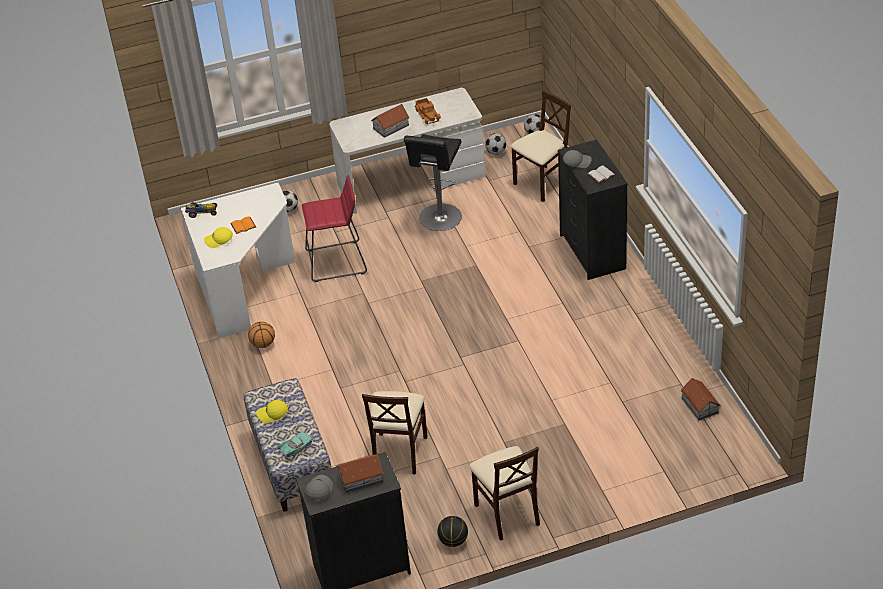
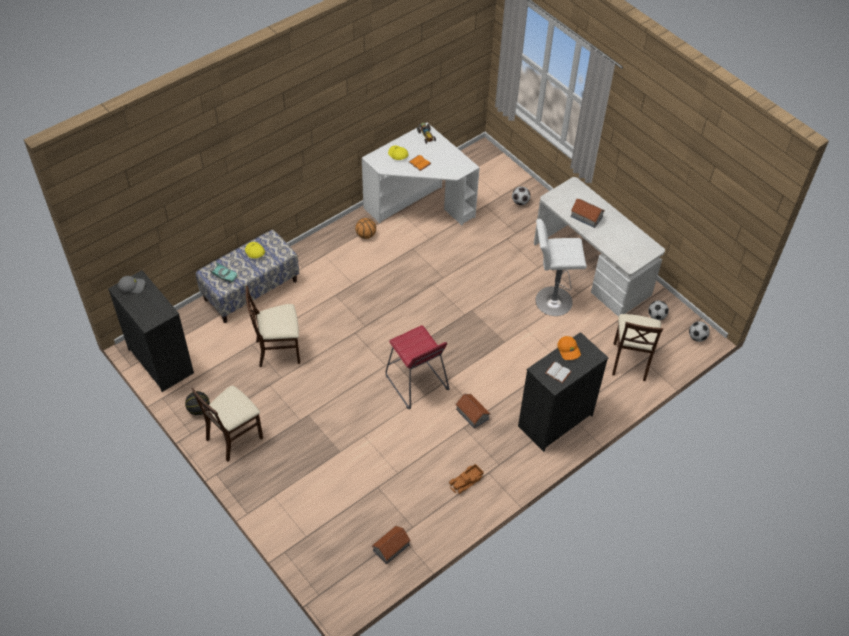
camera: 65 degrees right, 10 degrees up
red stool [302,175,367,282] -> red stool moved to [385,325,449,409]
toy house [336,454,384,493] -> toy house moved to [456,394,490,429]
black stool [404,134,462,231] -> white stool [536,219,587,316]
toy truck [415,98,441,124] -> toy truck moved to [449,464,483,494]
beige chair [510,90,571,202] -> beige chair turned 75 degrees clockwise [612,314,663,381]
grey cap [563,150,592,168] -> orange cap [557,336,581,360]

